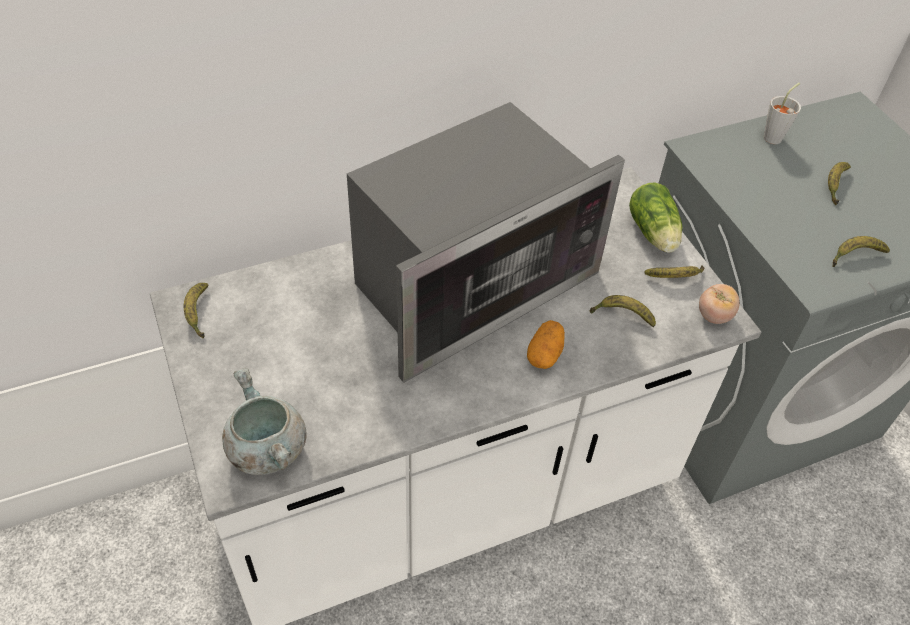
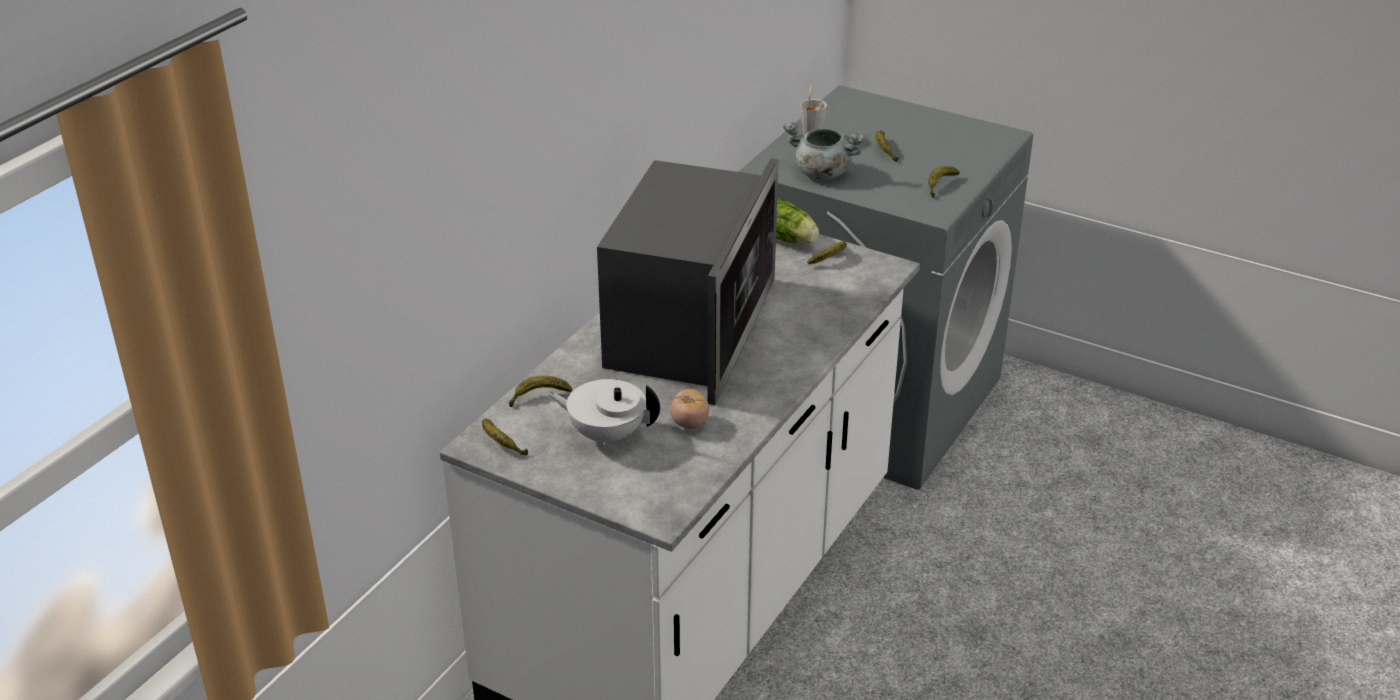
camera: 35 degrees left, 15 degrees down
grey cooking pot [222,368,306,475] -> grey cooking pot moved to [783,122,865,179]
potato [527,320,565,369] -> none
banana [590,295,656,327] -> banana moved to [509,376,572,407]
tomato [699,284,740,324] -> tomato moved to [670,389,709,429]
none -> white teapot [547,379,660,447]

